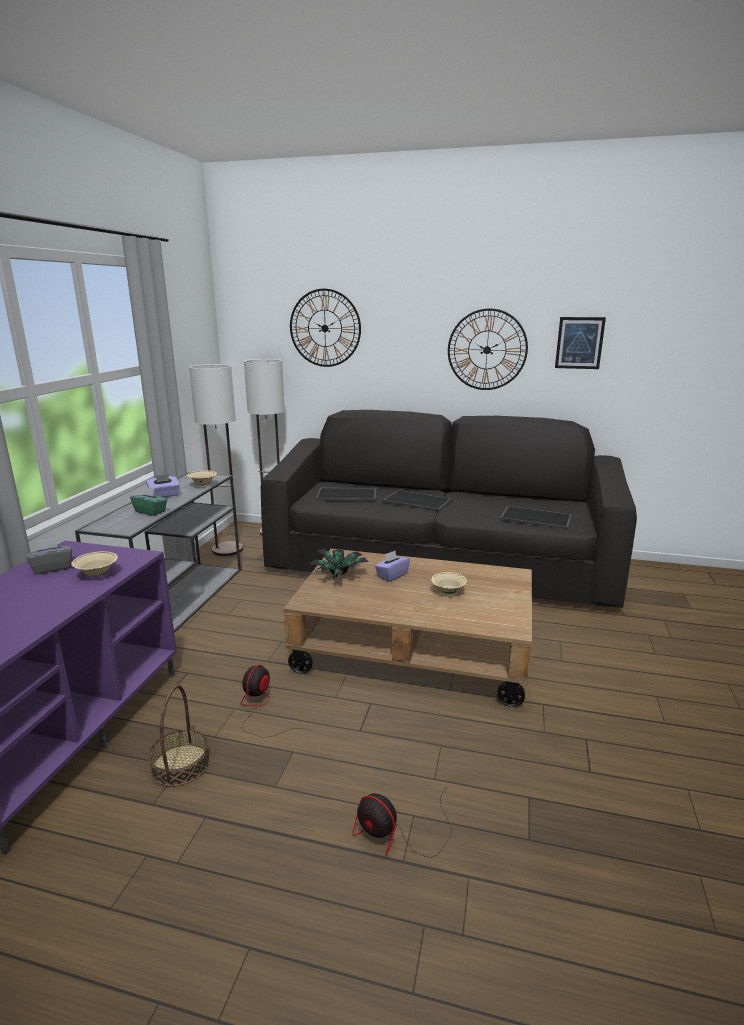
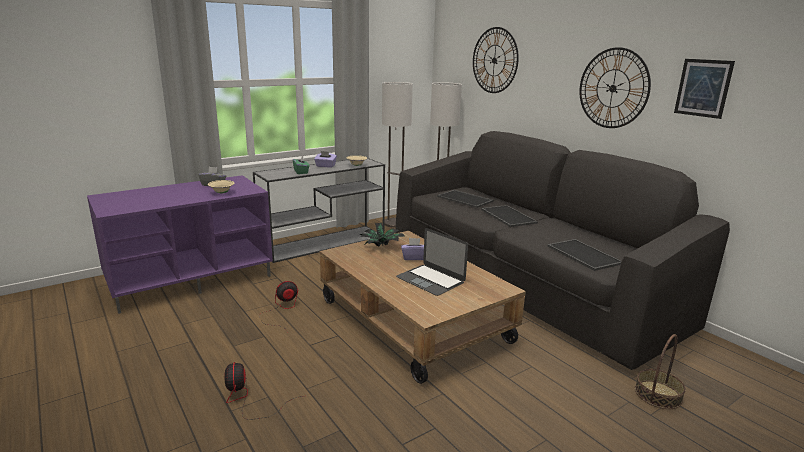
camera: 40 degrees right, 0 degrees up
basket [148,685,210,787] -> basket moved to [635,334,686,409]
beige bowl [431,572,467,594] -> laptop [396,228,468,296]

